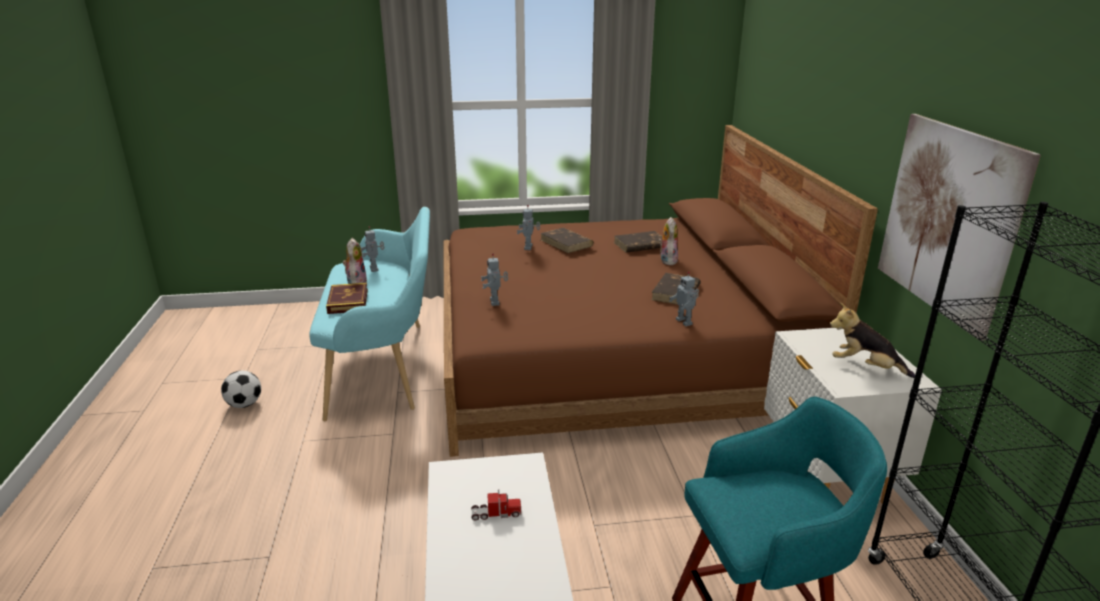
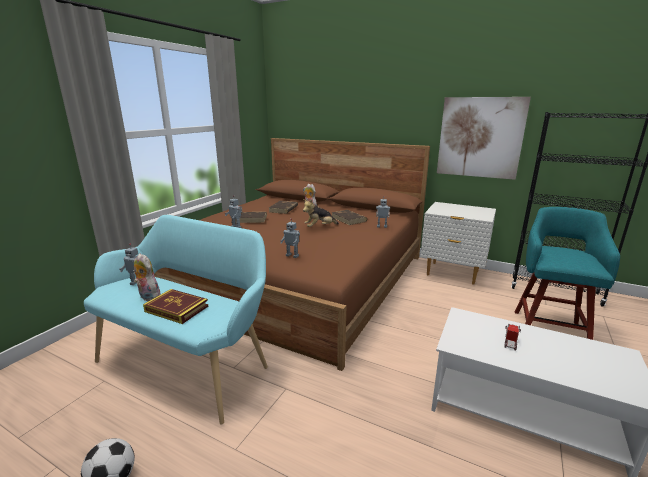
camera: 55 degrees left, 5 degrees down
plush toy [830,303,915,378] -> plush toy moved to [303,199,339,227]

